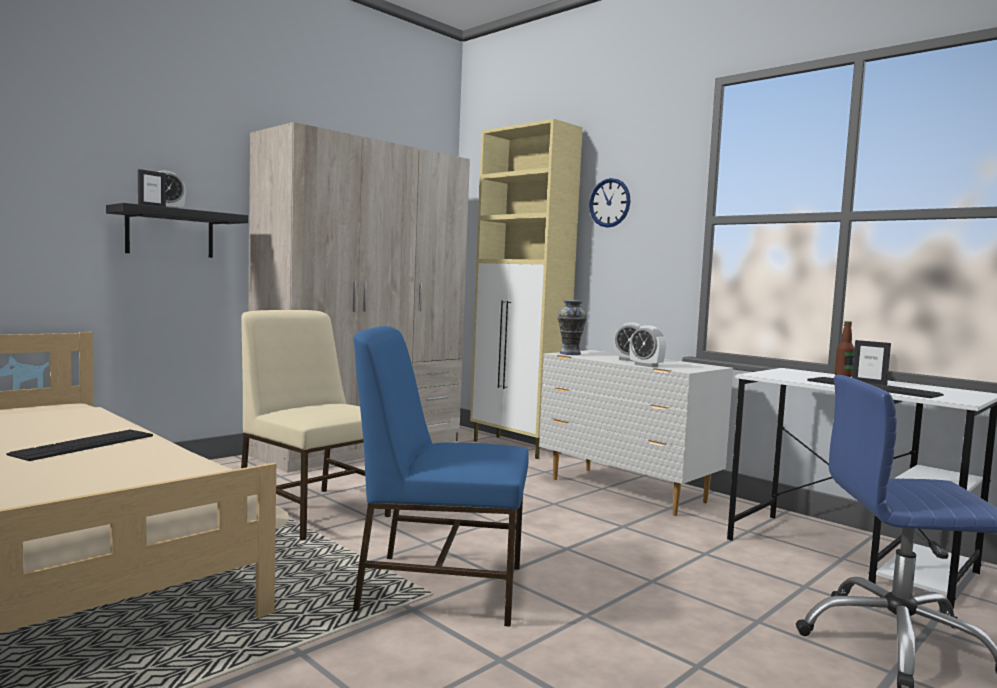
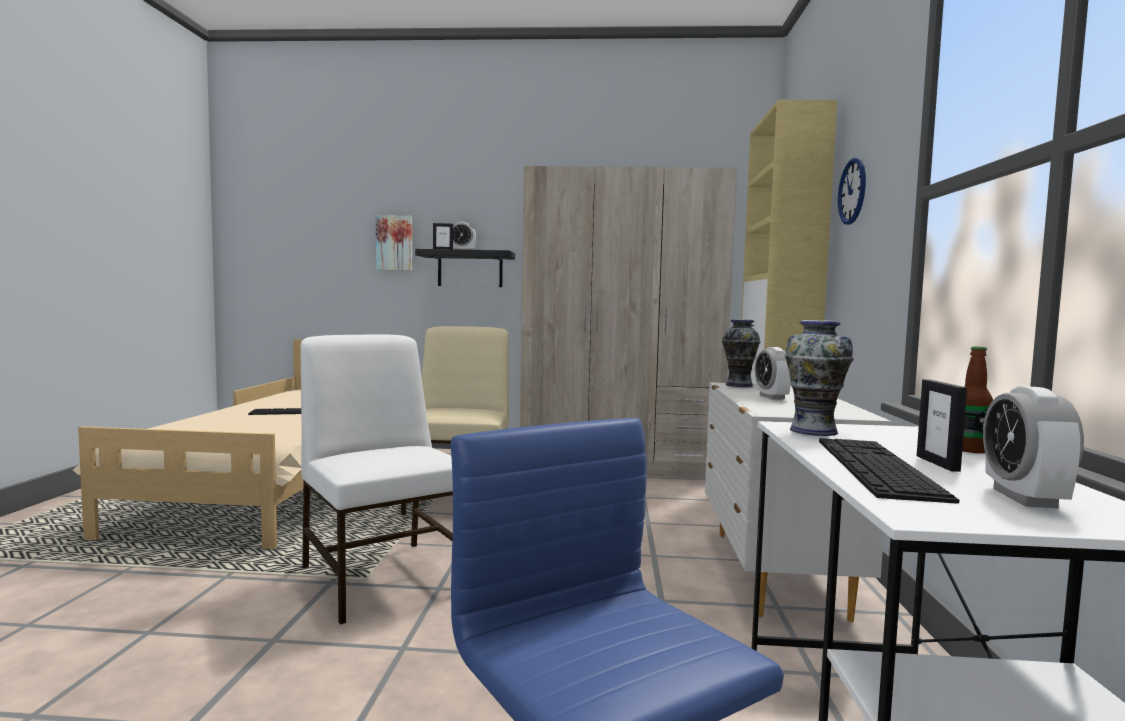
camera: 50 degrees right, 0 degrees up
blue chair [353,326,529,627] -> white chair [300,335,453,624]
alarm clock [630,326,666,367] -> alarm clock moved to [983,386,1084,508]
none -> picture [376,215,412,271]
none -> vase [785,320,854,436]

